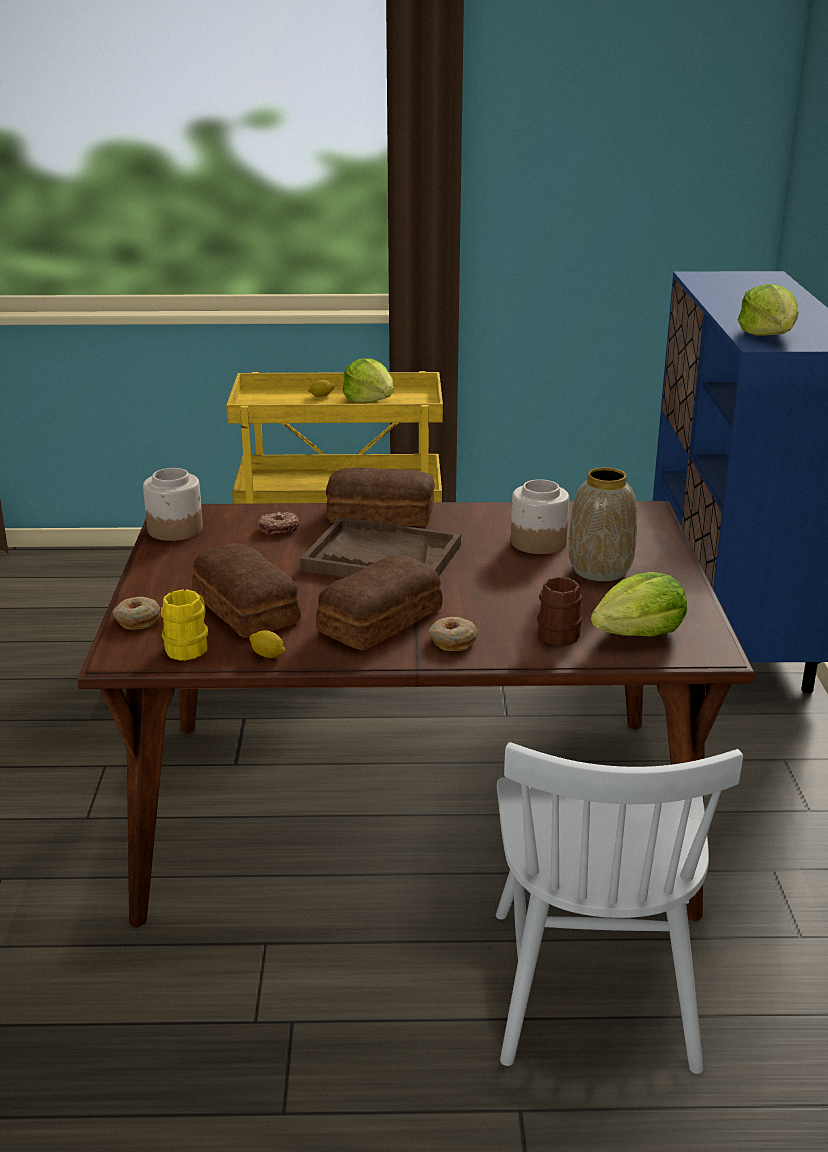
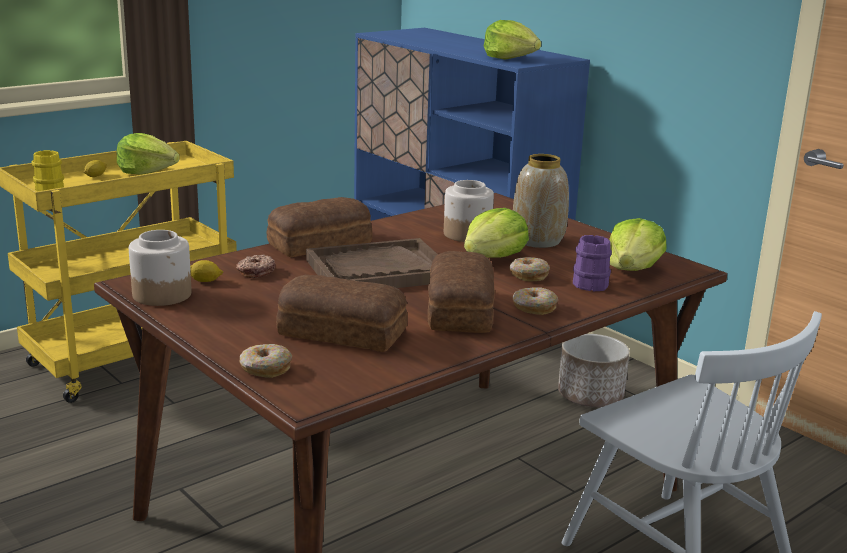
camera: 40 degrees left, 5 degrees down
yellow mug [161,589,208,661] -> yellow mug moved to [32,150,64,191]
lemon [250,630,286,658] -> lemon moved to [190,260,223,282]
brown mug [537,577,582,646] -> purple mug [573,235,612,292]
none -> lettuce [464,208,529,258]
none -> donut [509,257,550,281]
none -> planter [558,334,630,407]

